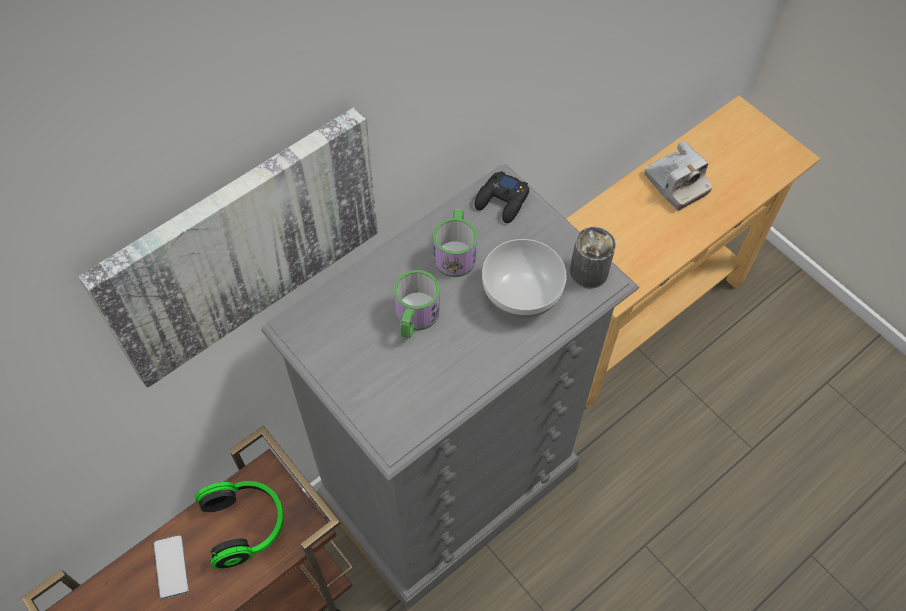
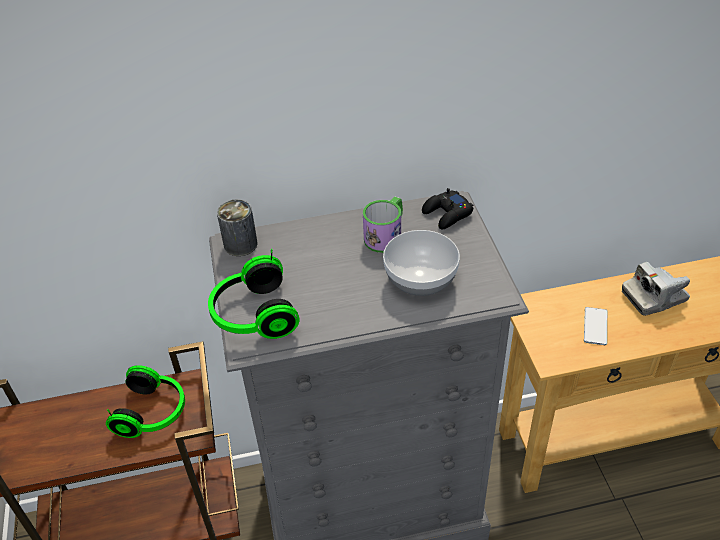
camera: 30 degrees right, 15 degrees down
picture [78,107,378,388] -> none
phone [154,535,189,599] -> phone moved to [584,307,607,345]
mug [394,270,440,338] -> none
can [570,227,616,288] -> can moved to [217,199,257,256]
camera [644,141,712,210] -> camera turned 75 degrees clockwise [622,262,690,316]
none -> headphones [208,249,299,339]

